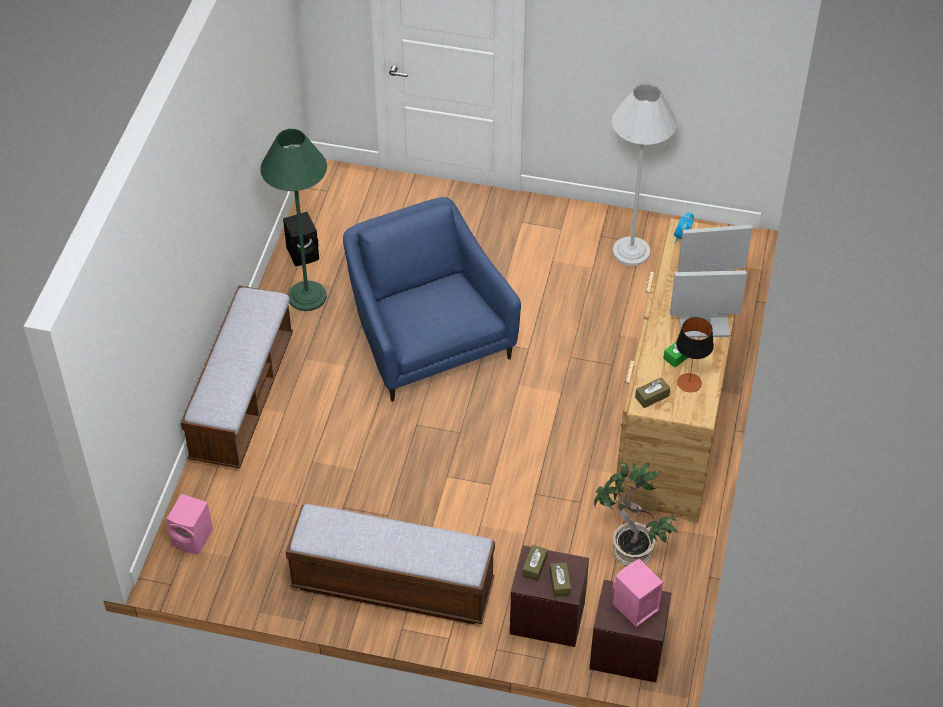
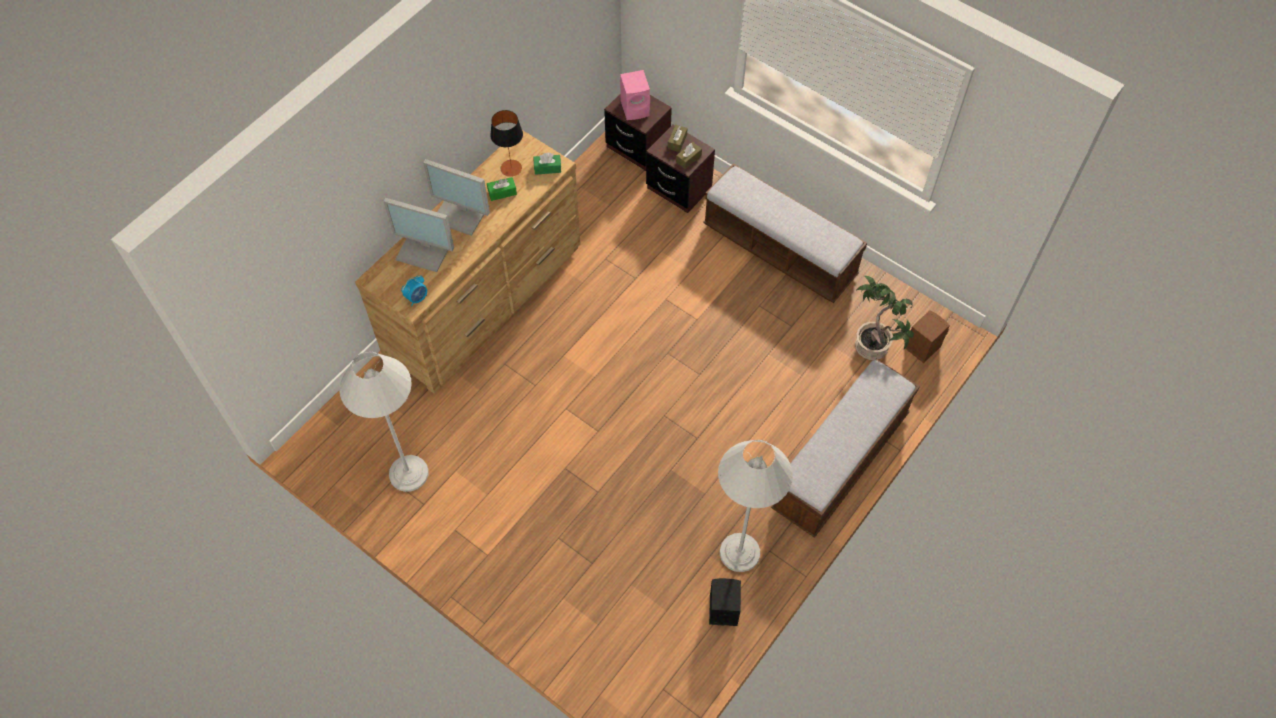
camera: 155 degrees left, 10 degrees up
pink speaker [166,494,213,554] -> brown speaker [905,310,950,363]
green floor lamp [260,129,327,311] -> white floor lamp [718,440,793,572]
blue armchair [343,197,521,402] -> none
potted plant [594,462,679,566] -> potted plant moved to [855,276,914,360]
brown tissue box [635,377,670,408] -> green tissue box [534,153,561,175]

